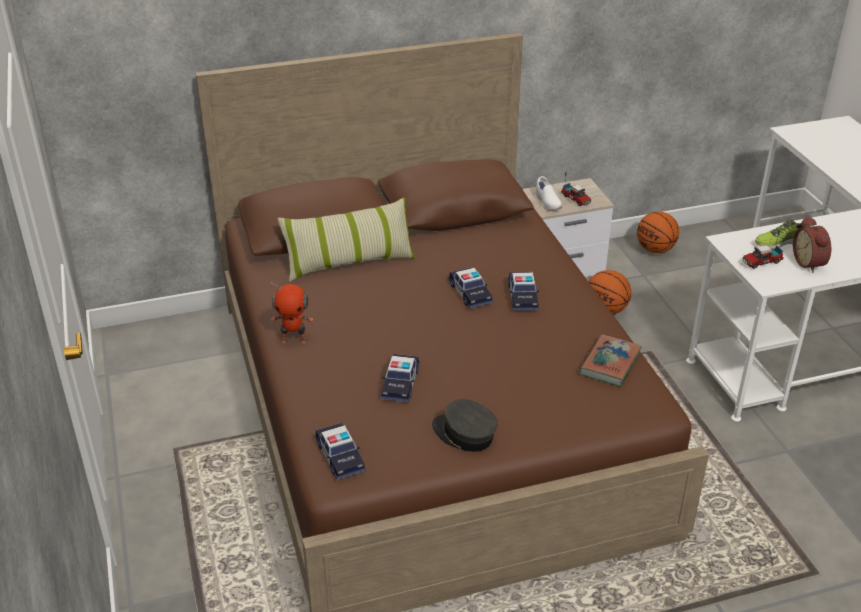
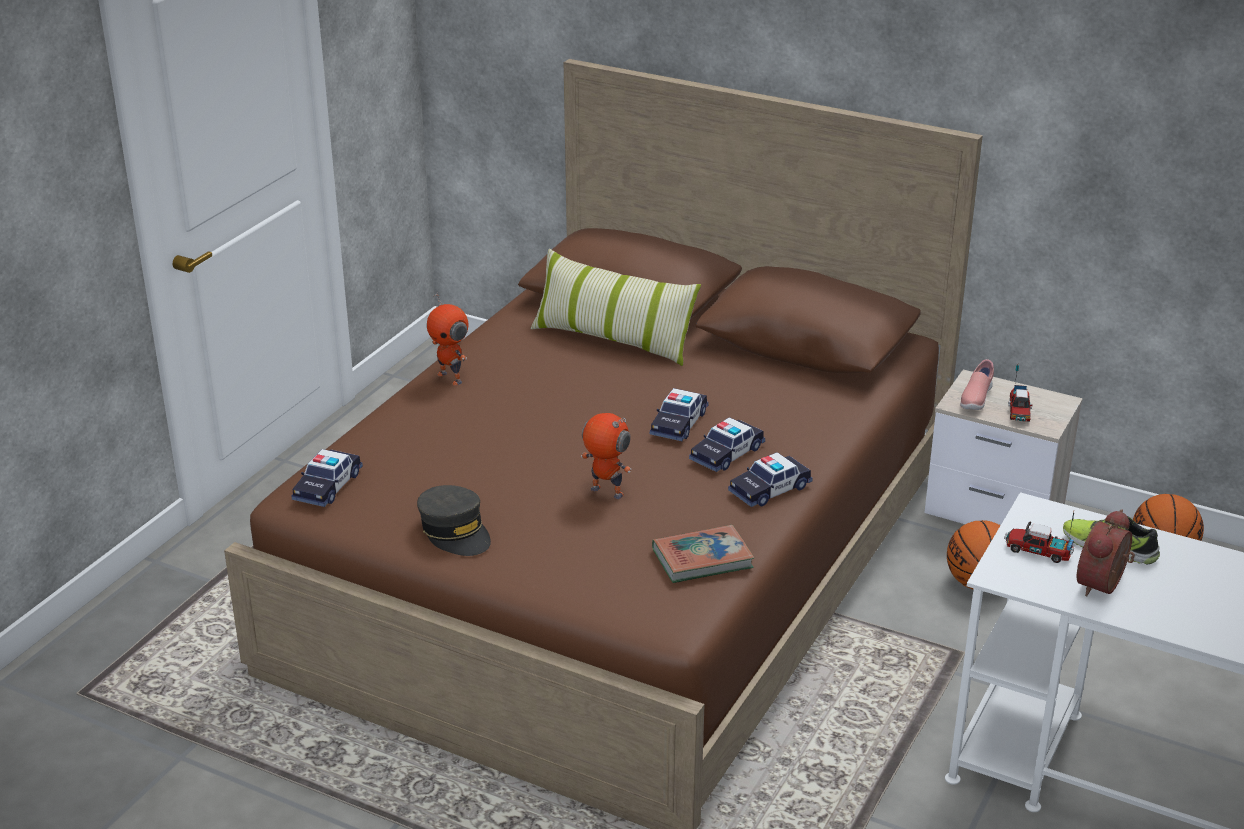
camera: 45 degrees right, 5 degrees down
toy car [381,354,420,402] -> toy car moved to [728,452,813,507]
grey cap [432,399,497,452] -> grey cap turned 150 degrees clockwise [417,485,491,556]
white shoe [536,176,562,211] -> pink shoe [960,359,994,410]
none -> toy robot [581,413,632,499]

